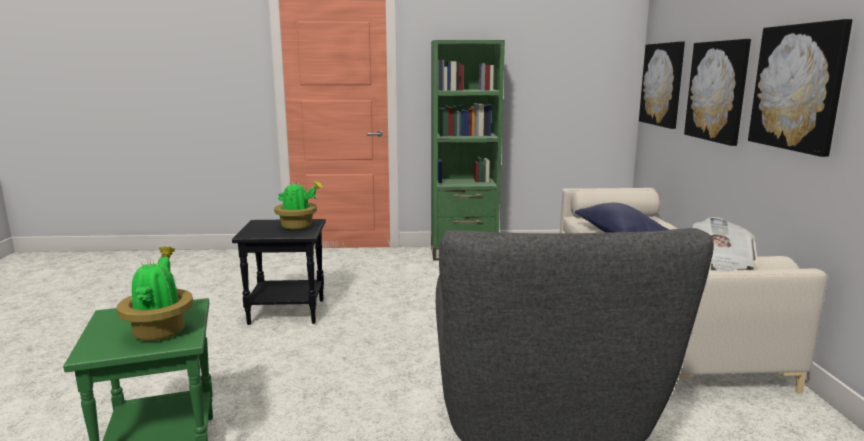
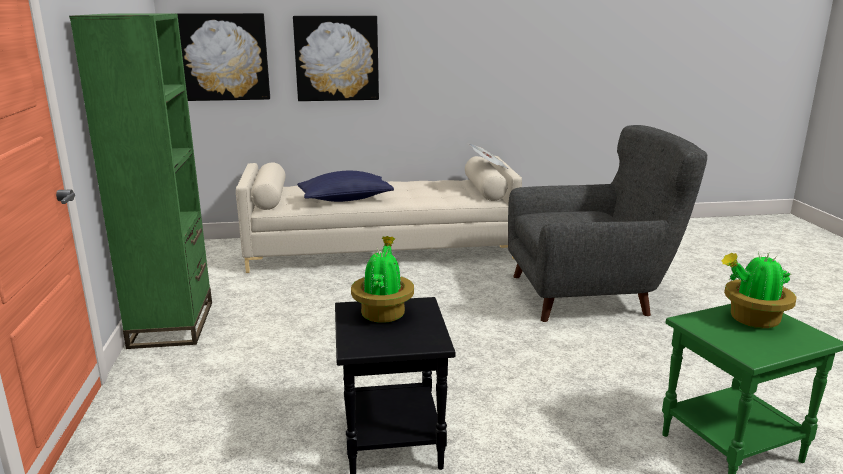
camera: 95 degrees left, 5 degrees up
picture [748,19,853,157] -> none

